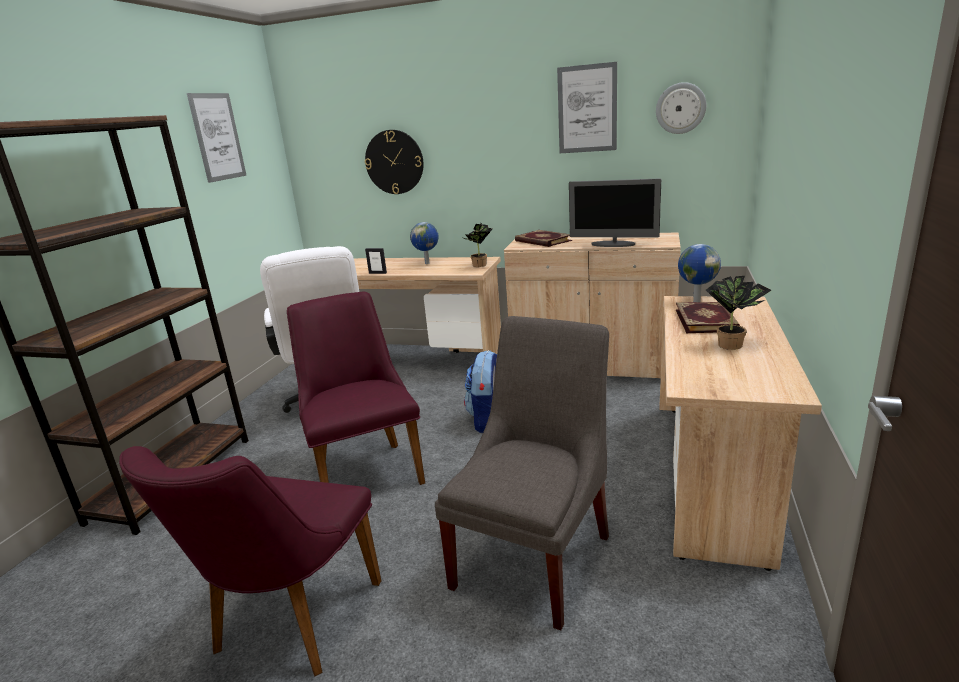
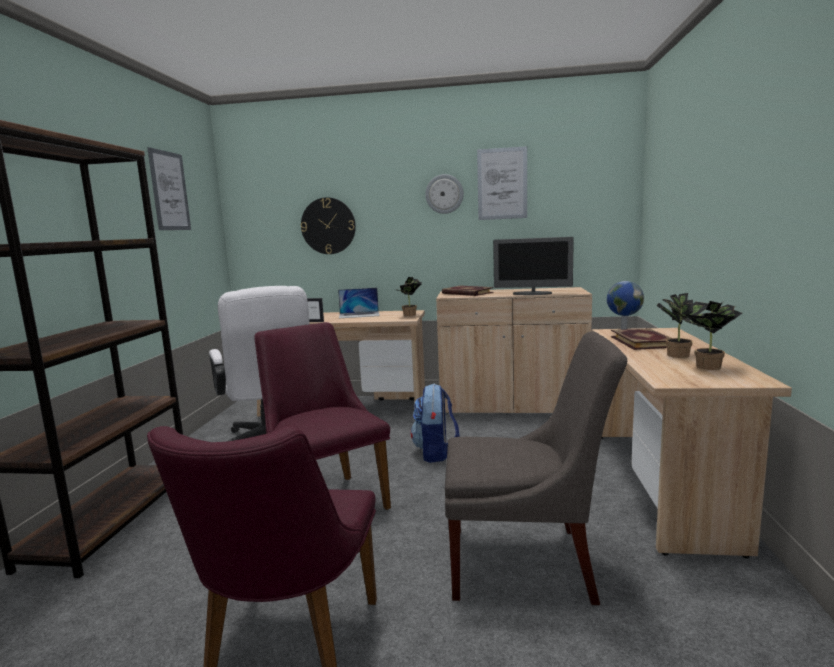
camera: 10 degrees left, 10 degrees down
globe [410,222,439,264] -> laptop [338,288,379,318]
grey chair [435,316,609,631] -> grey chair turned 75 degrees clockwise [445,332,627,605]
wall clock [656,82,707,134] -> wall clock moved to [425,174,464,214]
none -> potted plant [684,301,742,370]

